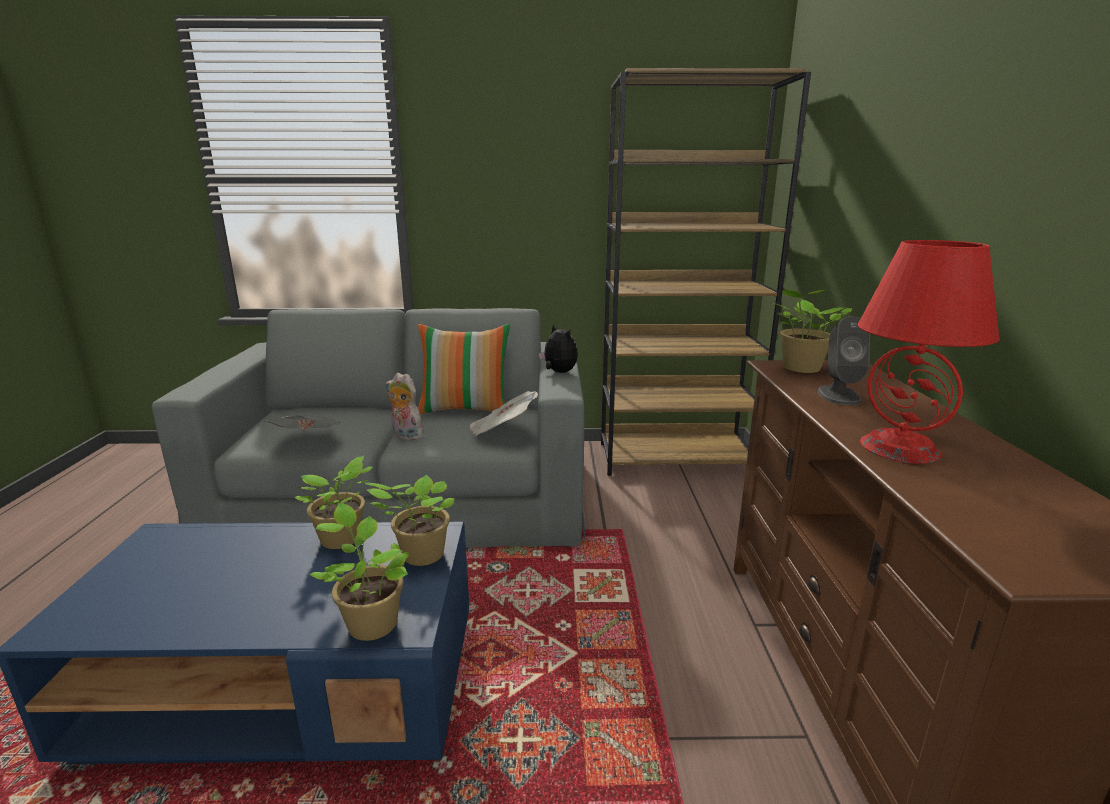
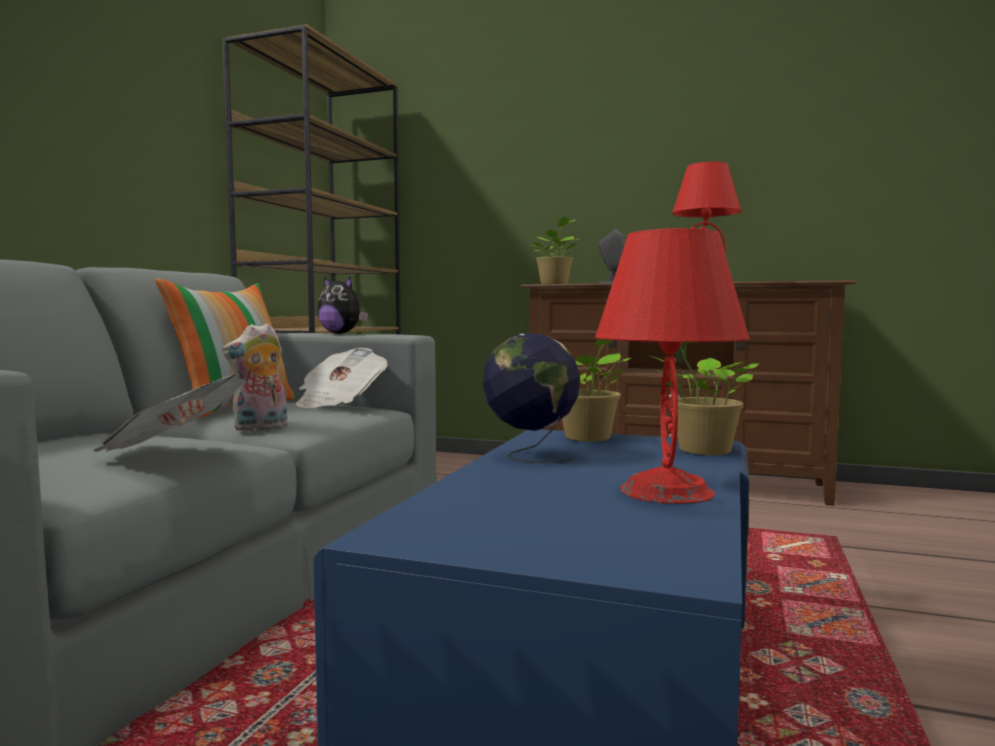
camera: 70 degrees left, 15 degrees down
potted plant [294,456,373,549] -> globe [483,333,580,463]
plush toy [539,324,578,373] -> plush toy turned 135 degrees counterclockwise [317,277,368,334]
none -> red table lamp [595,228,750,504]

